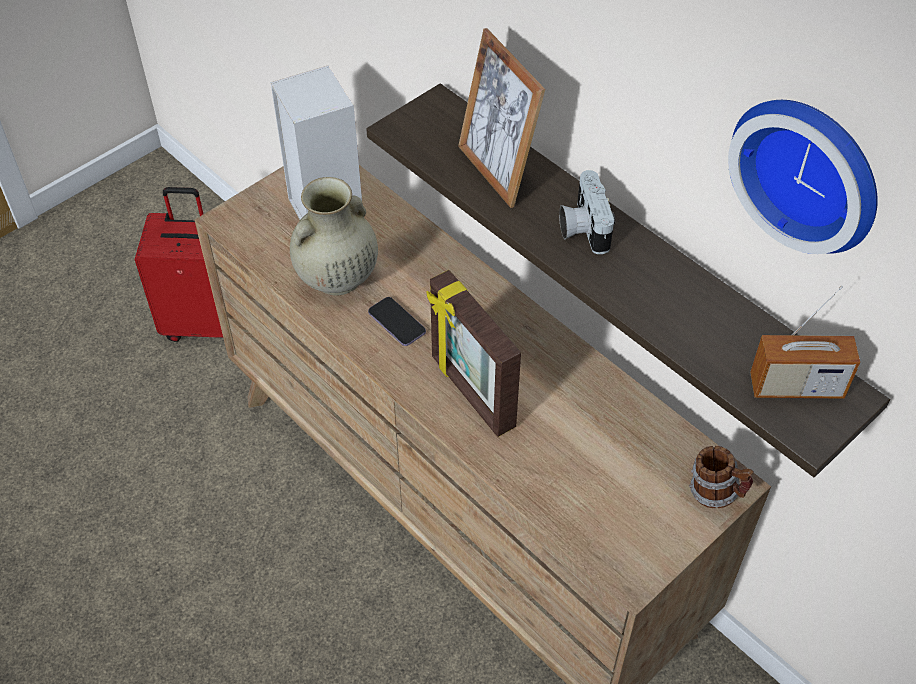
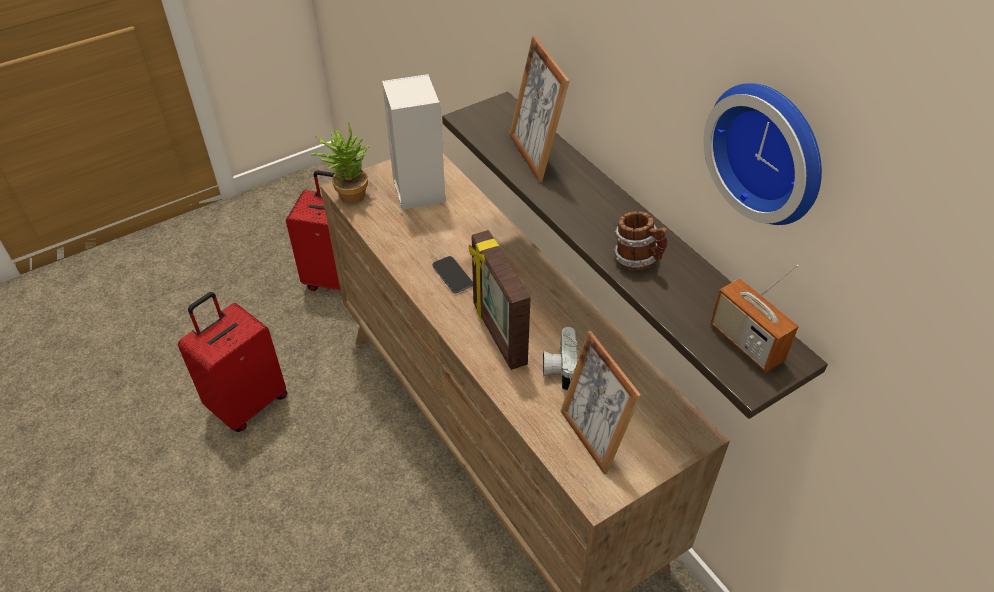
camera: 10 degrees right, 5 degrees down
beige vase [290,177,378,296] -> none
camera [559,170,615,254] -> camera moved to [543,327,579,391]
mug [689,446,754,508] -> mug moved to [614,211,667,270]
radio [750,286,860,399] -> radio turned 45 degrees clockwise [710,265,799,373]
none -> red suitcase [178,292,287,432]
none -> potted plant [310,122,369,204]
none -> picture frame [561,331,641,475]

